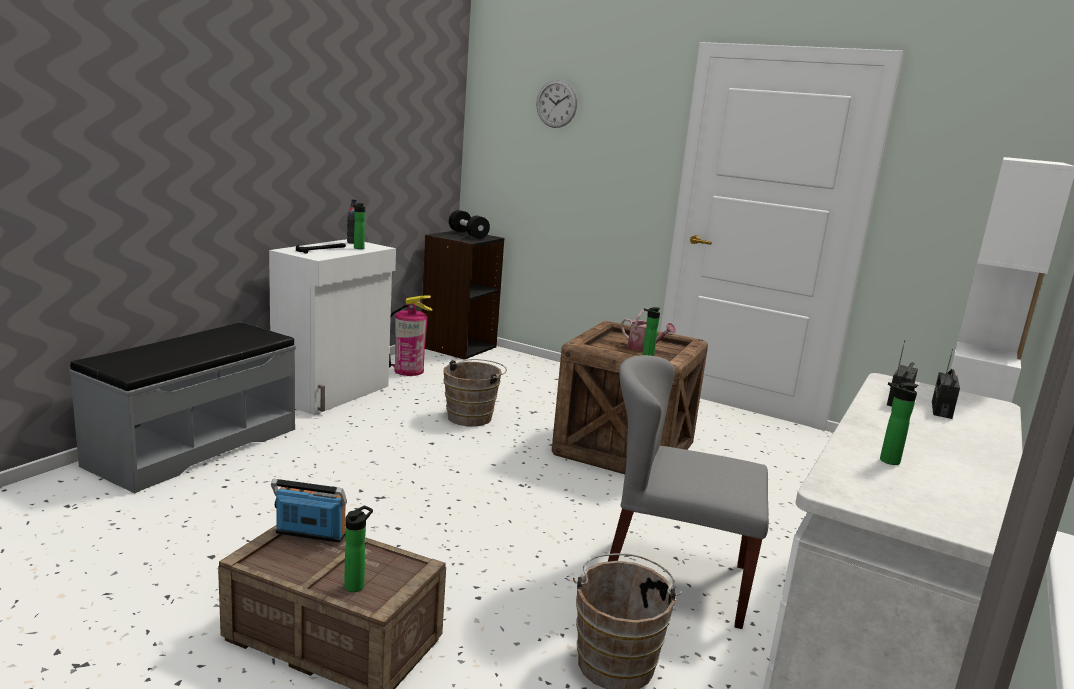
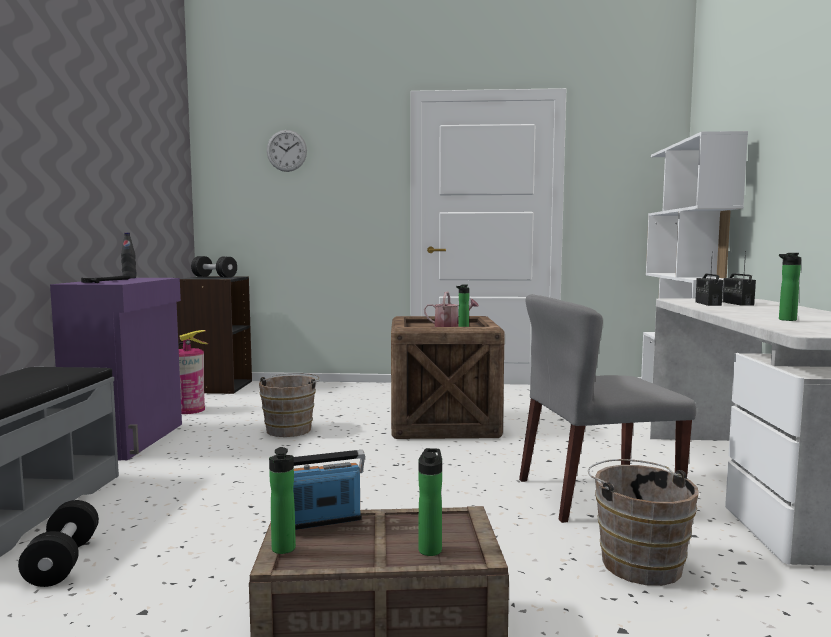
camera: 25 degrees left, 10 degrees down
white cabinet [269,239,396,415] -> purple cabinet [50,278,182,460]
bottle [353,203,365,249] -> bottle moved to [269,447,296,554]
none -> black dumbbell [18,500,99,587]

